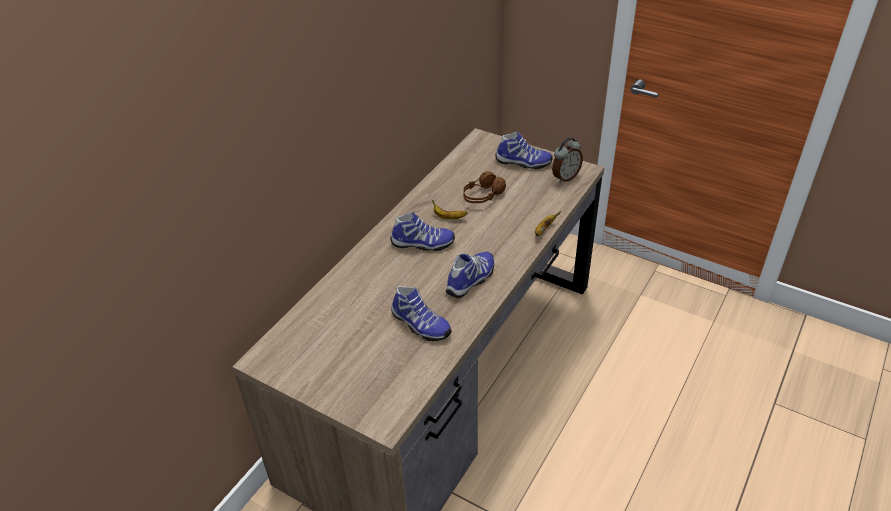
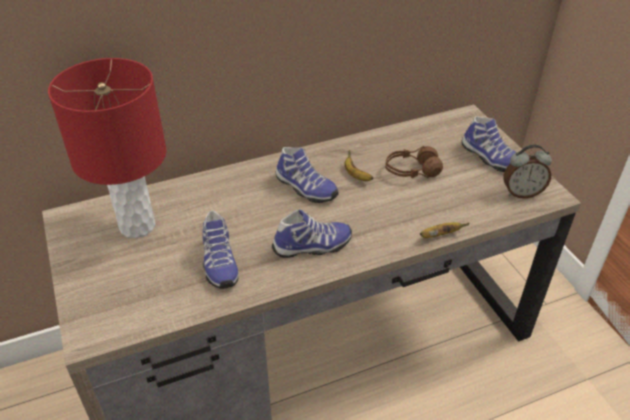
camera: 35 degrees right, 0 degrees up
none -> red table lamp [48,58,167,238]

